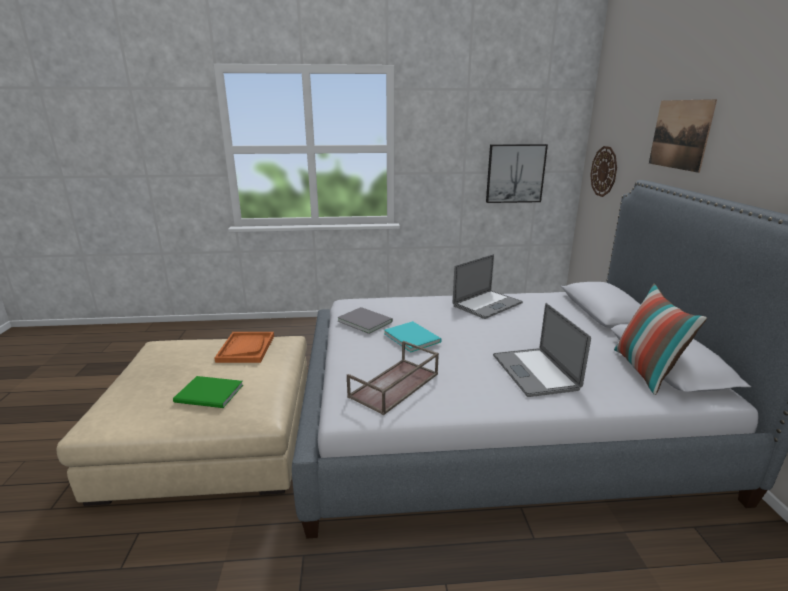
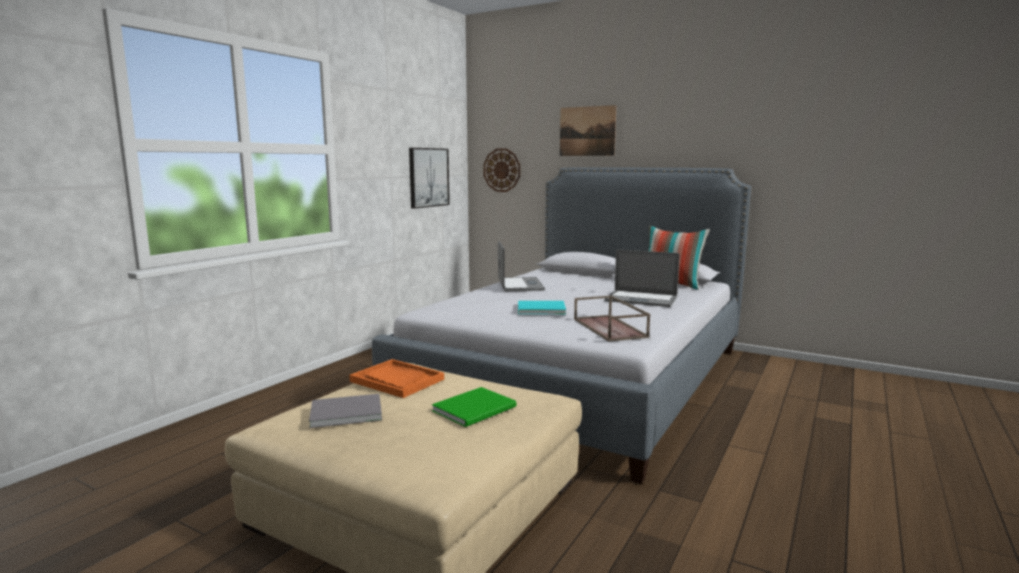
camera: 55 degrees left, 10 degrees down
grey book [337,307,393,334] -> grey book moved to [309,394,382,428]

